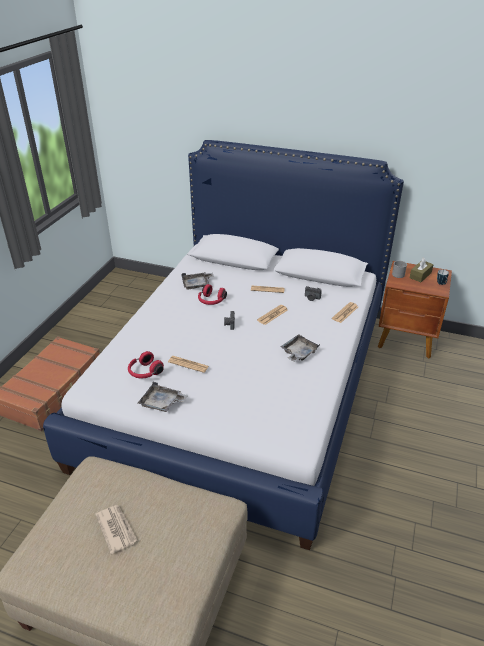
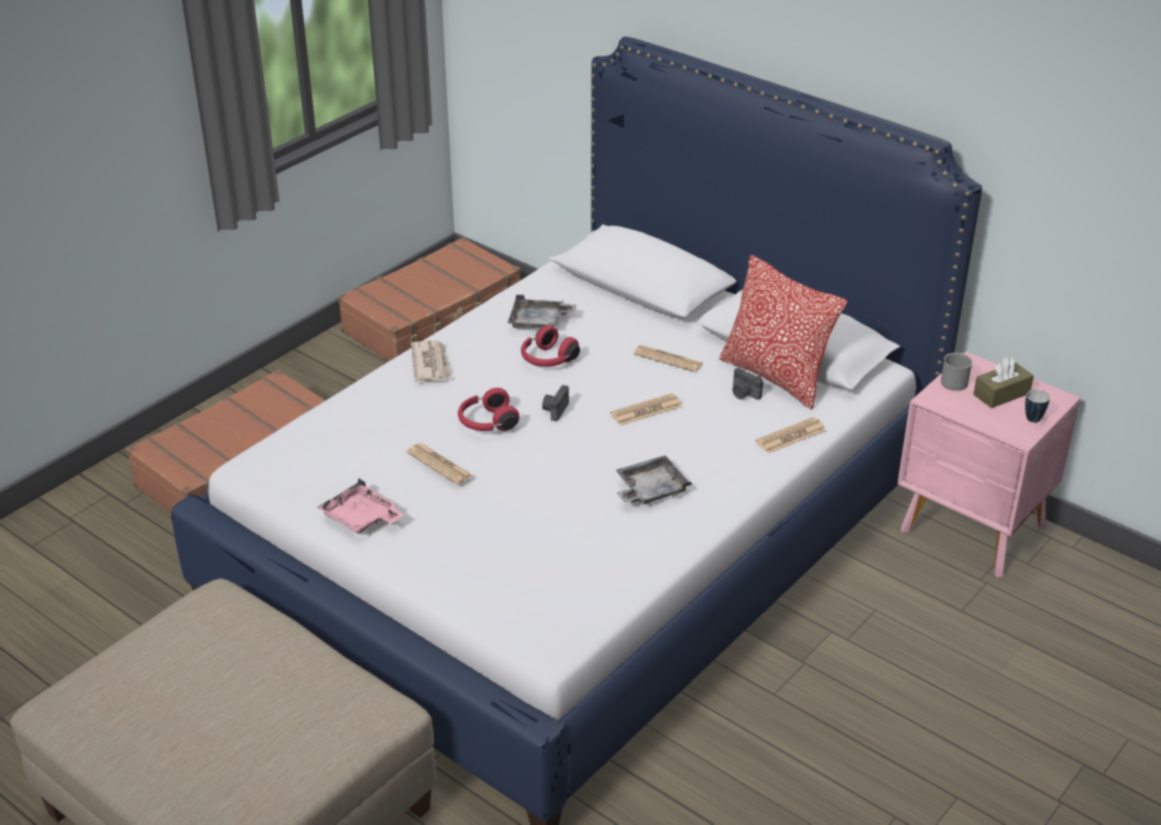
camera: 20 degrees right, 0 degrees up
newspaper [95,505,138,554] -> newspaper moved to [411,340,452,382]
red headphones [128,351,164,378] -> red headphones moved to [458,388,519,431]
grey tray [138,382,187,412] -> pink tray [317,478,404,534]
brown nightstand [378,261,452,359] -> pink nightstand [898,352,1081,577]
none -> brown suitcase [338,237,521,361]
none -> pillow [719,255,848,409]

